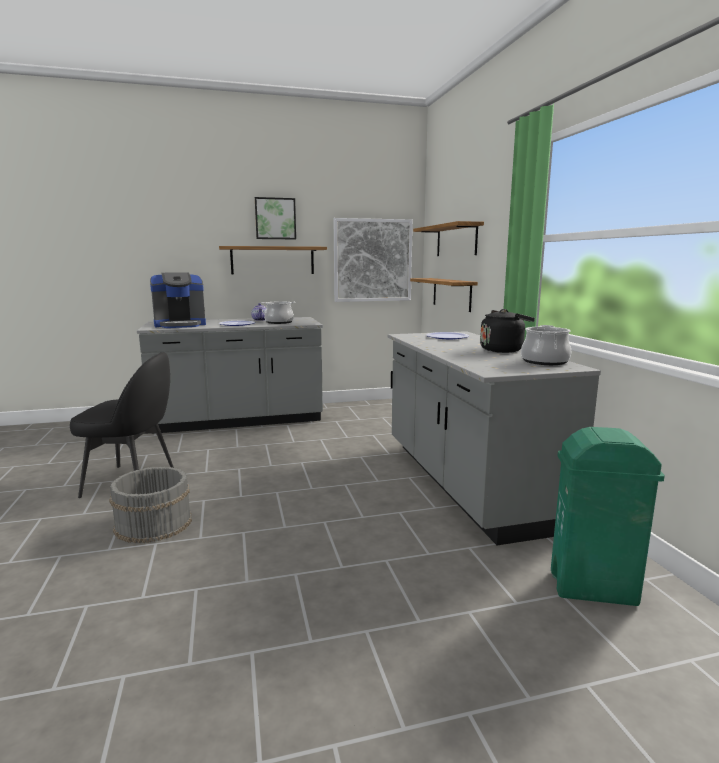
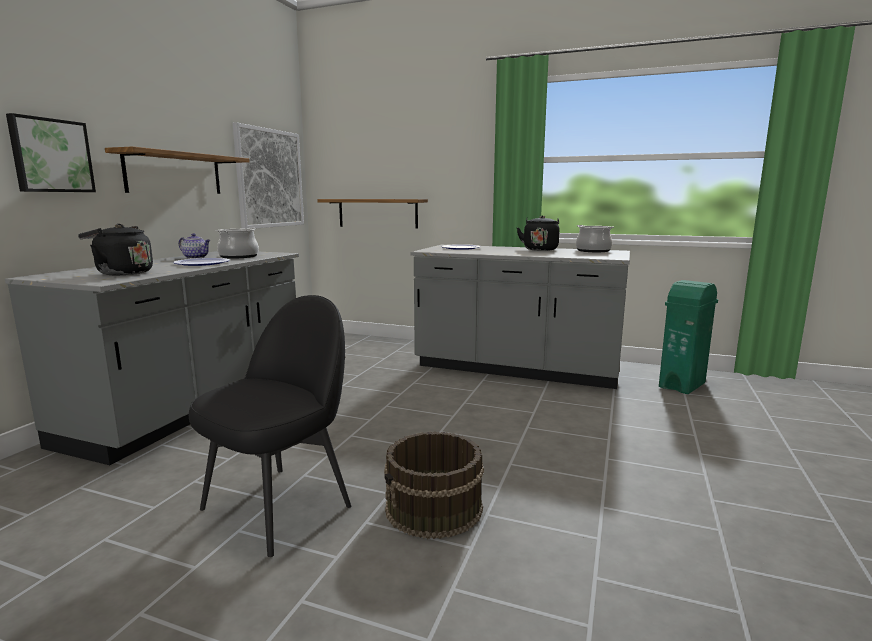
camera: 55 degrees left, 0 degrees up
grey bucket [109,467,192,543] -> brown bucket [384,432,484,539]
coffee machine [150,272,206,328] -> black kettle [78,224,153,275]
picture [255,197,296,239] -> picture moved to [6,113,96,192]
shelf [413,221,484,256] -> none

